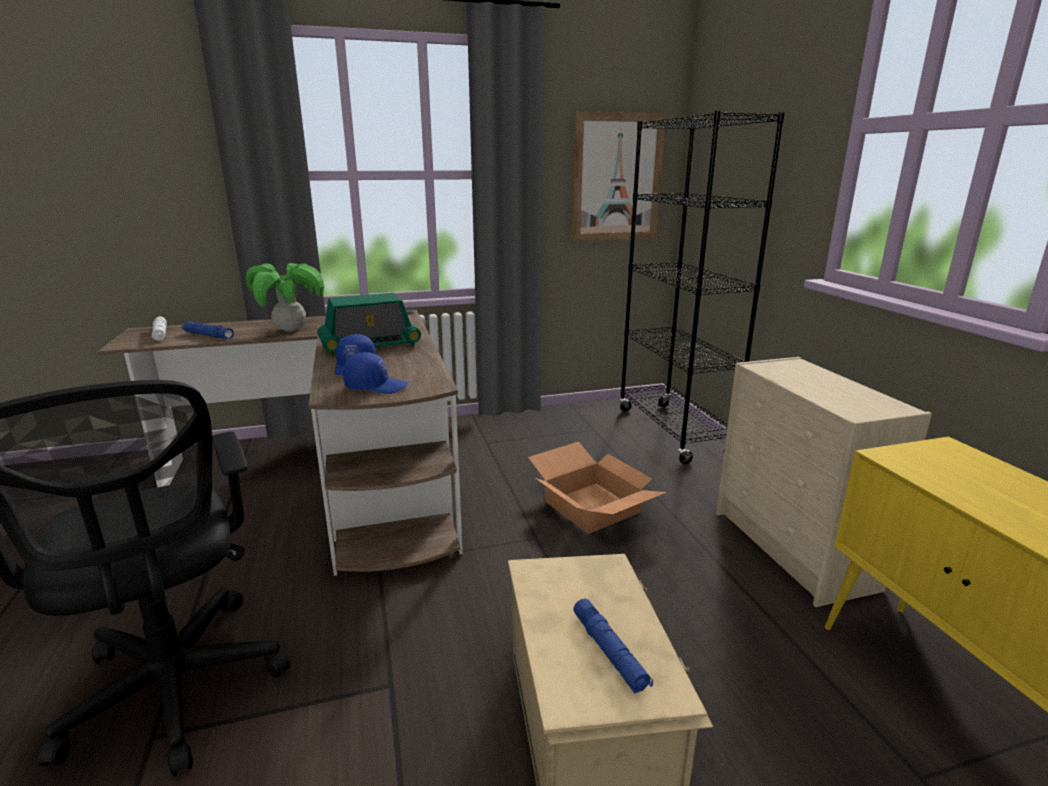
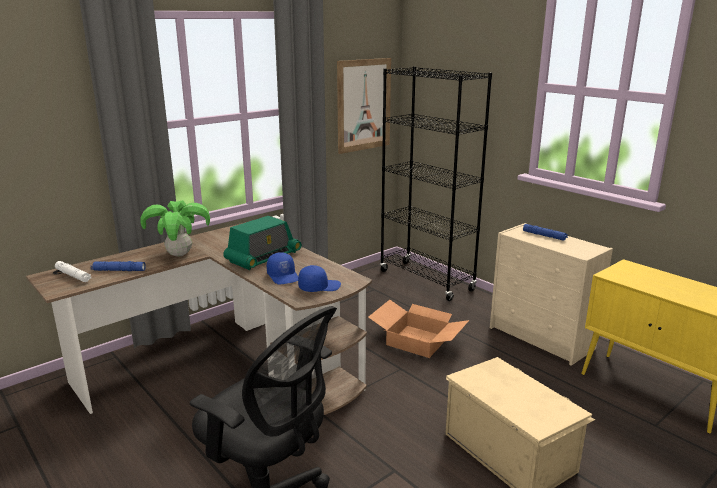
camera: 25 degrees left, 0 degrees up
blue flashlight [573,598,653,694] -> blue flashlight moved to [523,224,568,241]

